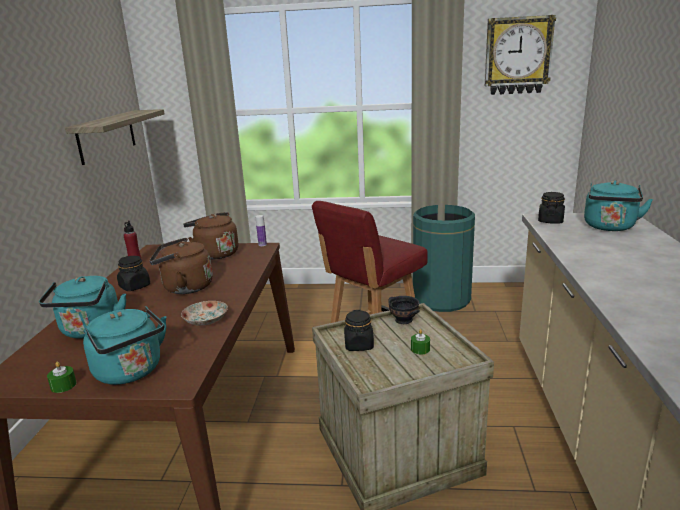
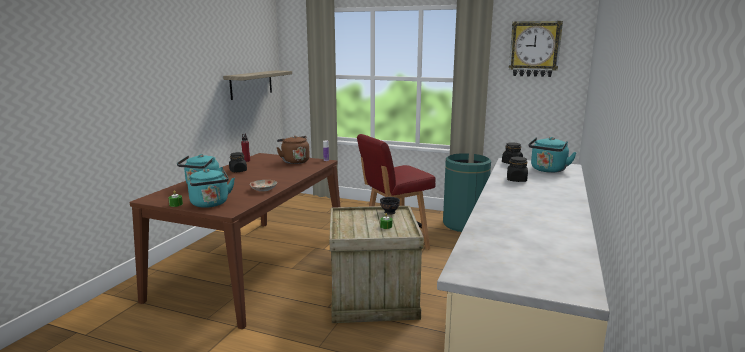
camera: 15 degrees right, 5 degrees down
brown kettle [149,238,213,294] -> none
black jar [344,310,374,351] -> black jar moved to [507,157,528,182]

